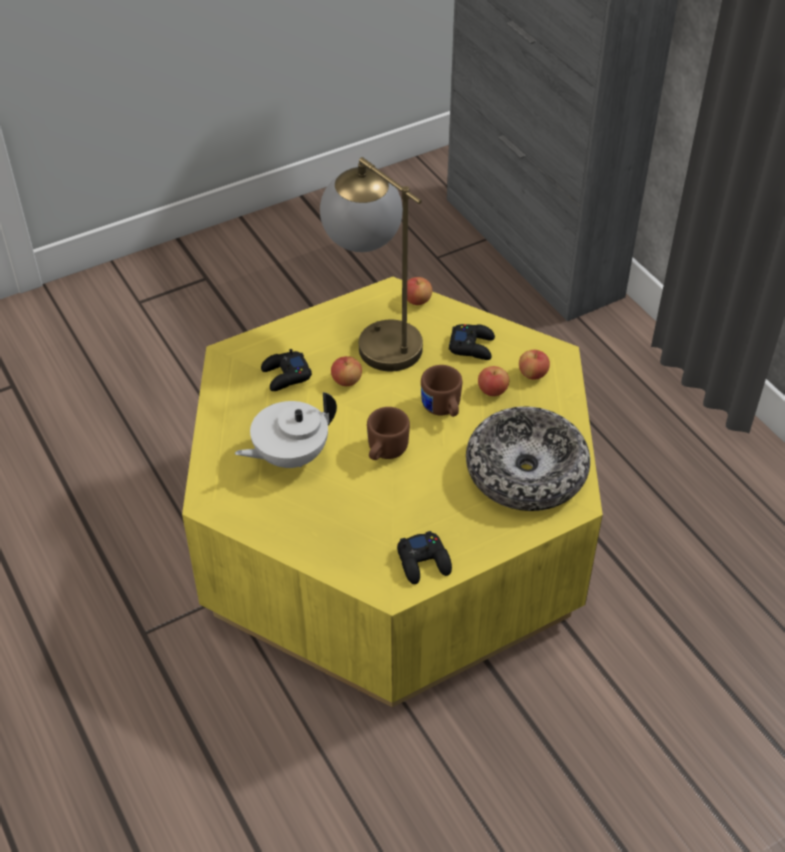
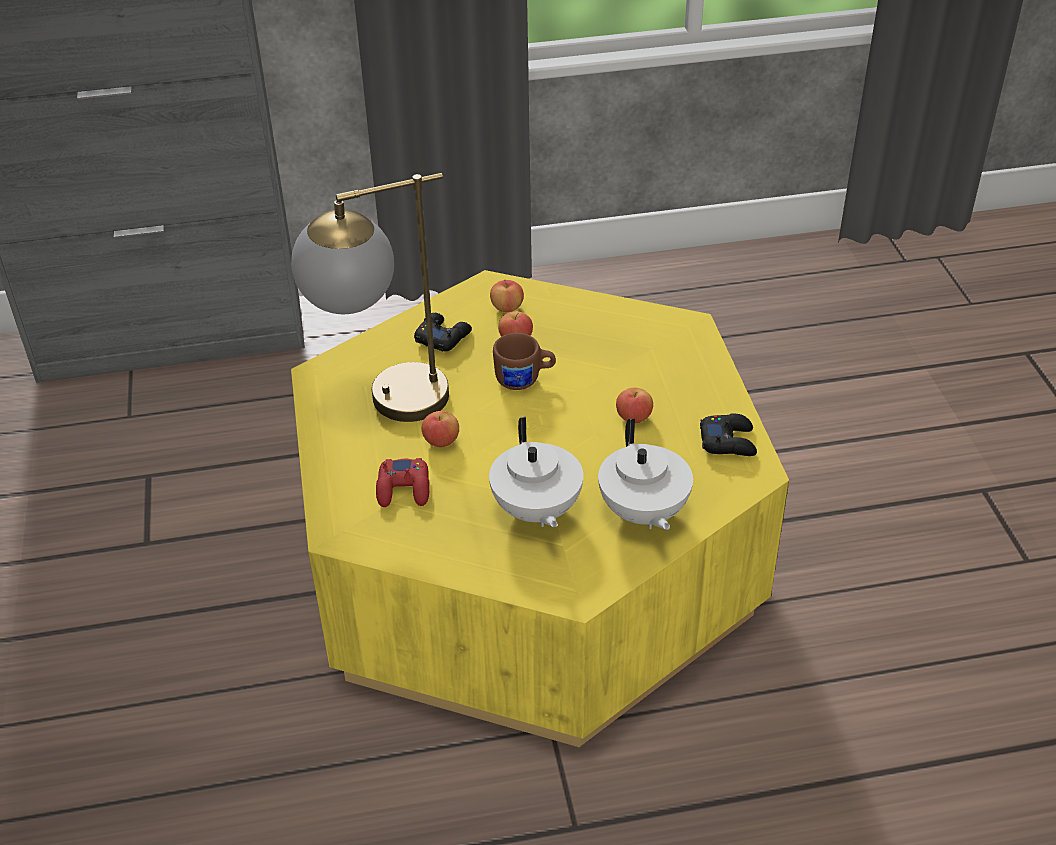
camera: 70 degrees left, 5 degrees down
black game controller [261,349,312,391] -> red game controller [376,458,430,507]
brown mug [367,407,410,460] -> none
apple [407,277,432,305] -> apple moved to [616,388,653,423]
bowl [466,406,590,511] -> none
none -> white teapot [598,418,693,530]

